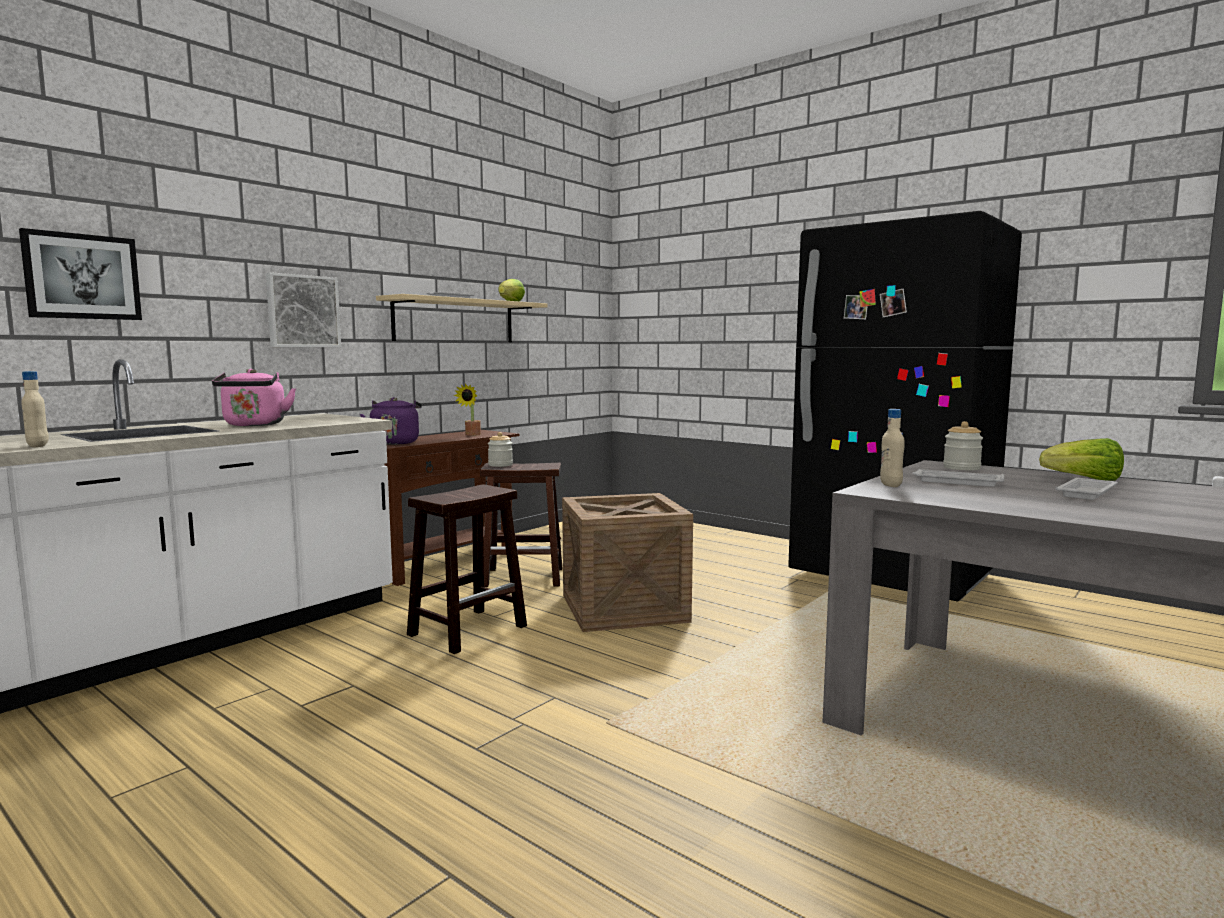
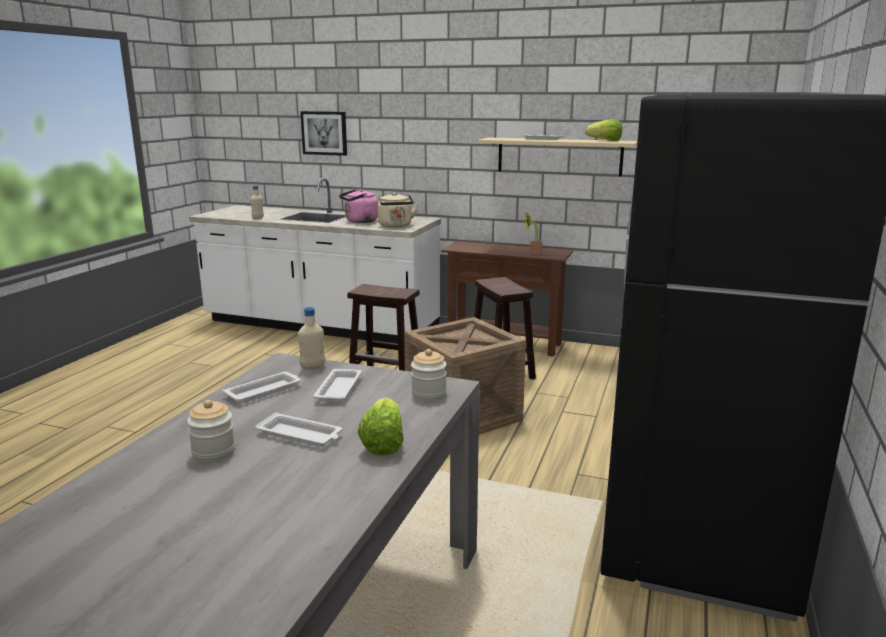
camera: 70 degrees right, 10 degrees up
picture [266,272,341,347] -> none
purple kettle [360,397,422,445] -> none
jar [488,432,513,467] -> jar moved to [187,400,235,462]
none -> white tray [222,372,301,403]
none -> beige kettle [377,192,419,228]

